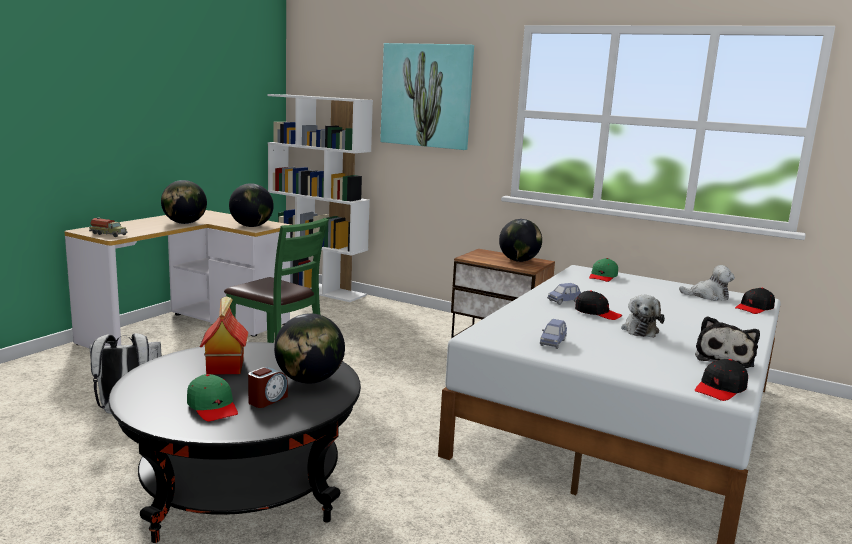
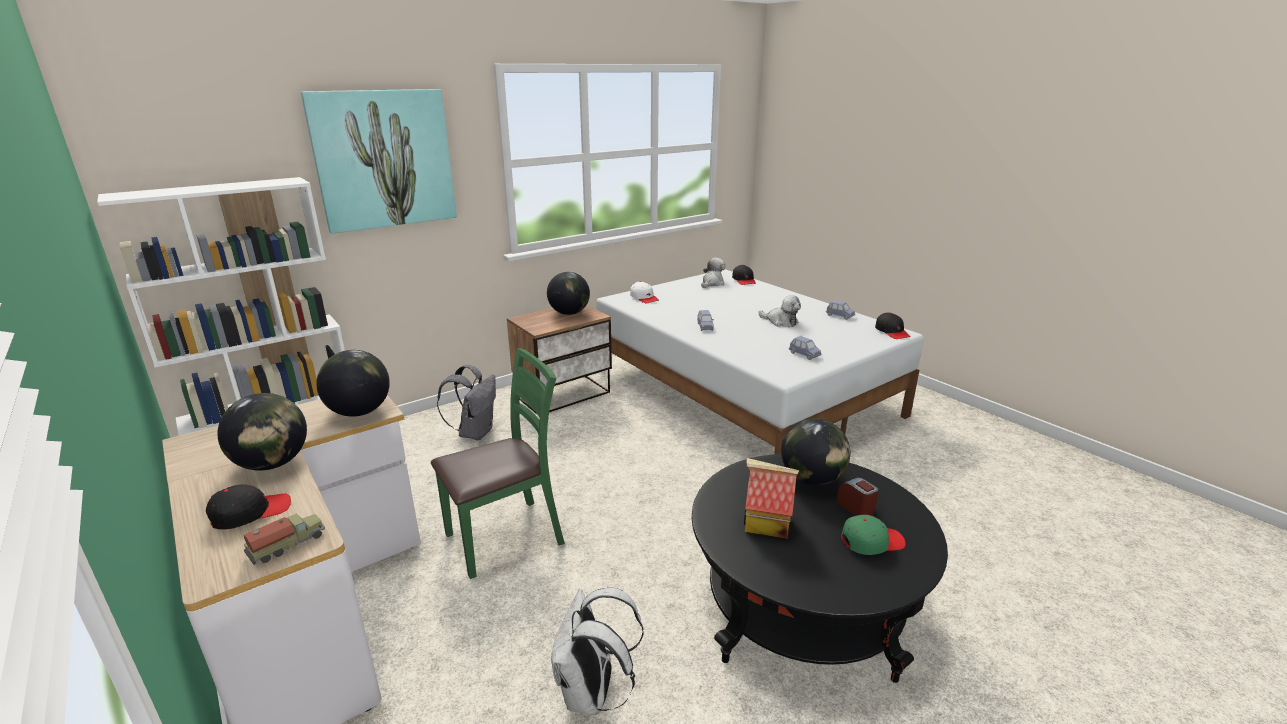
camera: 65 degrees left, 10 degrees up
black cap [575,290,622,320] -> black cap moved to [206,485,291,530]
green cap [589,258,618,282] -> white cap [630,281,659,304]
plush toy [695,316,760,368] -> blue toy car [826,300,855,320]
none -> grey backpack [437,365,496,440]

